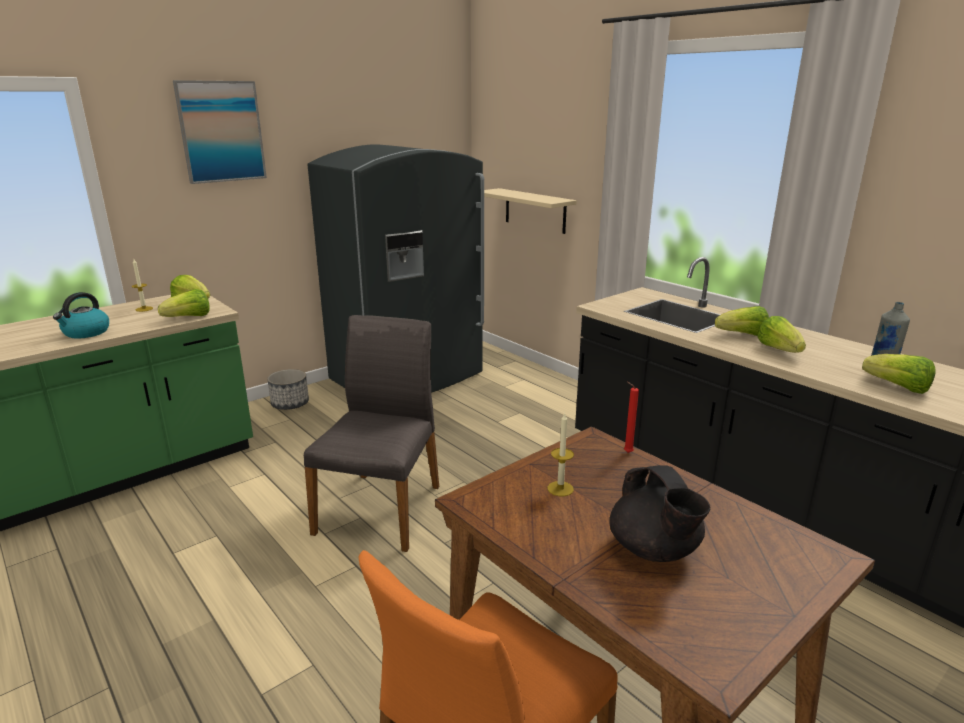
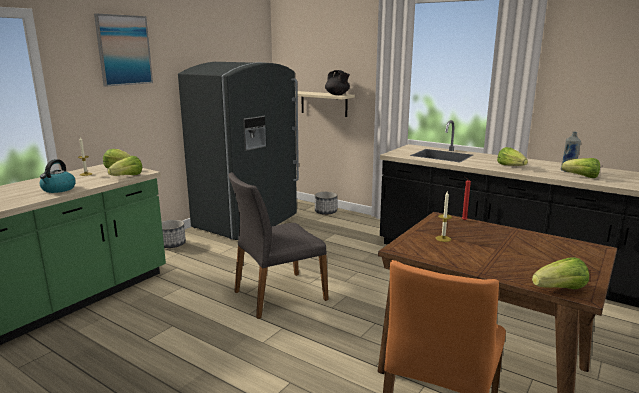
camera: 15 degrees left, 5 degrees down
grey chair [304,315,439,552] -> grey chair turned 120 degrees counterclockwise [229,172,329,319]
black teapot [609,465,710,562] -> black teapot moved to [325,70,350,95]
lettuce [715,306,769,336] -> lettuce moved to [532,258,589,289]
none -> planter [315,192,337,215]

